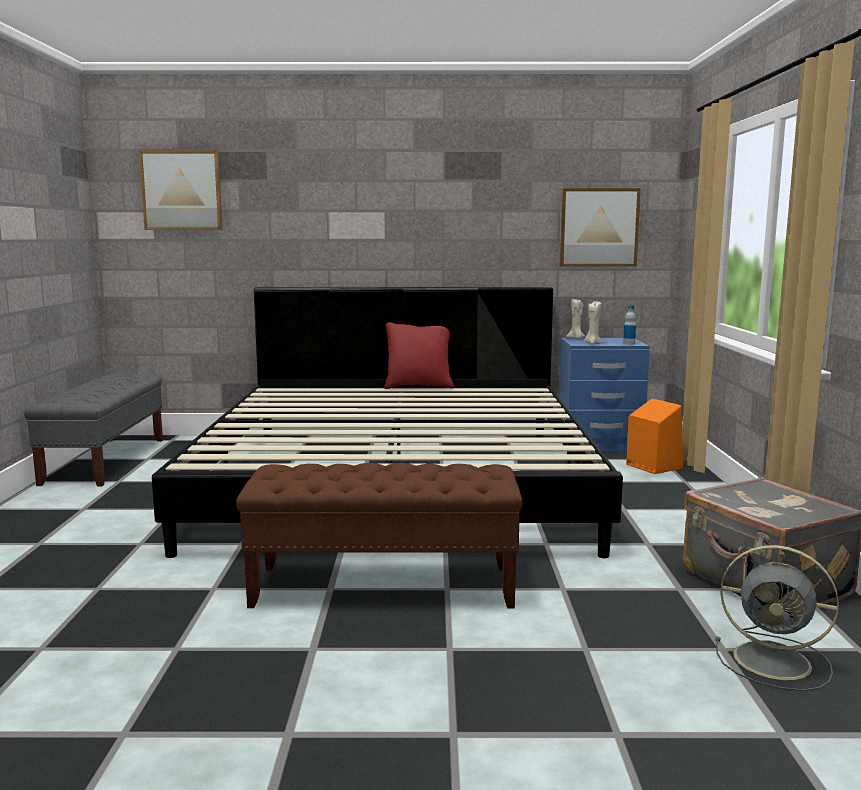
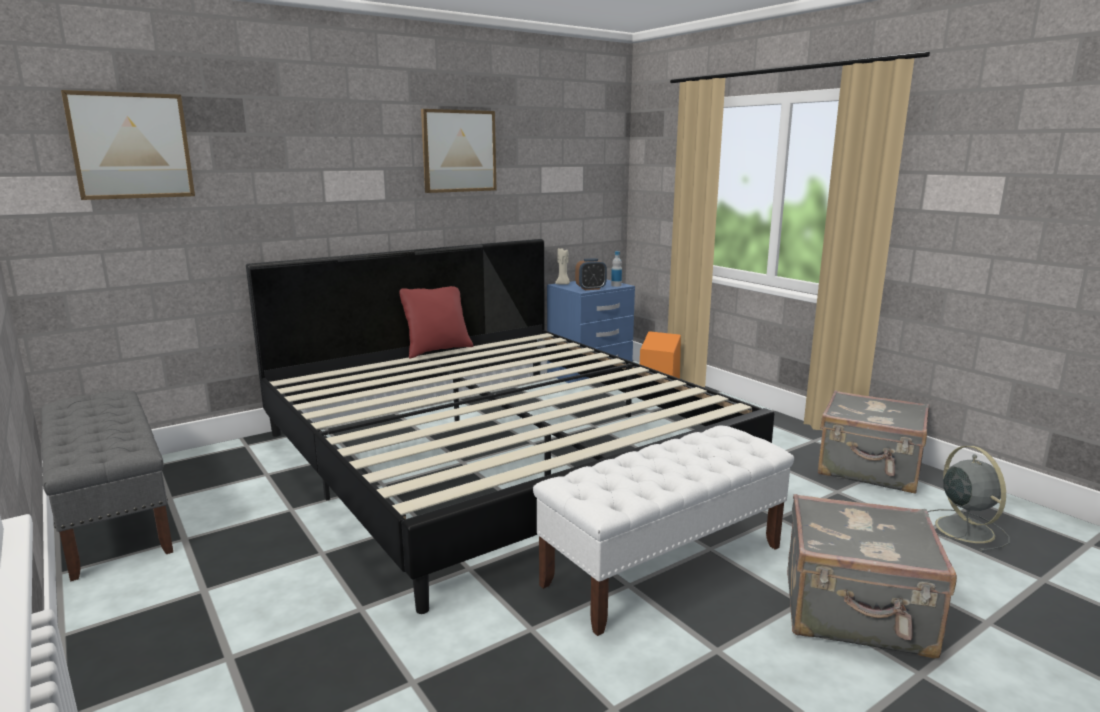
camera: 35 degrees left, 5 degrees up
brown bench [236,463,522,609] -> white bench [533,425,794,636]
picture [560,188,641,266] -> picture moved to [421,109,496,193]
beige candle [584,301,602,344] -> alarm clock [575,258,607,290]
grey fan [715,545,839,691] -> grey fan turned 90 degrees counterclockwise [927,446,1010,552]
none -> grey suitcase [787,494,957,658]

